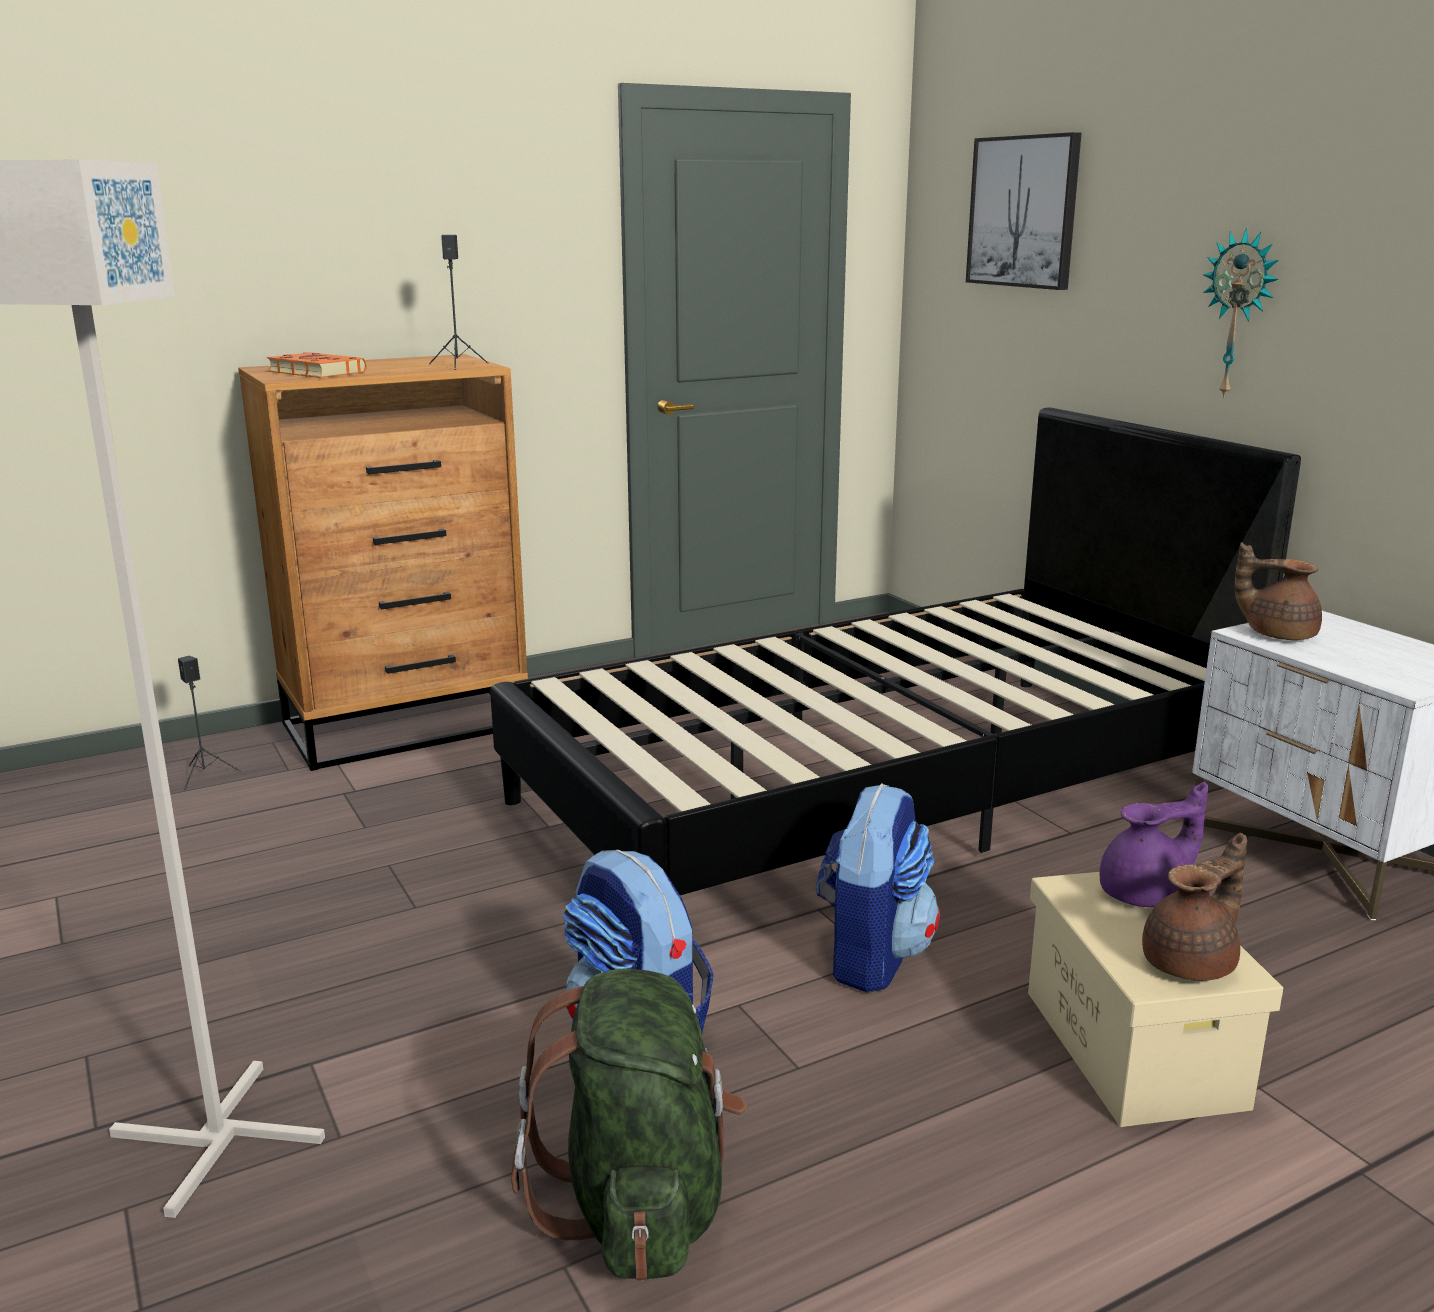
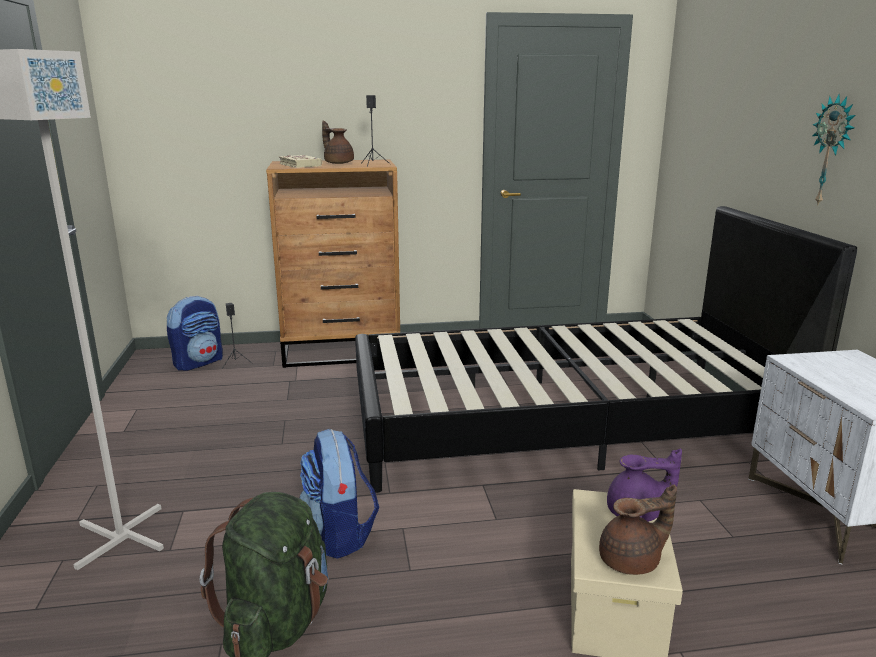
camera: 20 degrees right, 0 degrees up
orange book [267,352,367,378] -> beige book [279,155,322,168]
backpack [816,783,940,992] -> backpack moved to [166,295,223,371]
picture [966,132,1082,290] -> none
brown teapot [1235,542,1322,640] -> brown teapot moved to [322,121,354,164]

